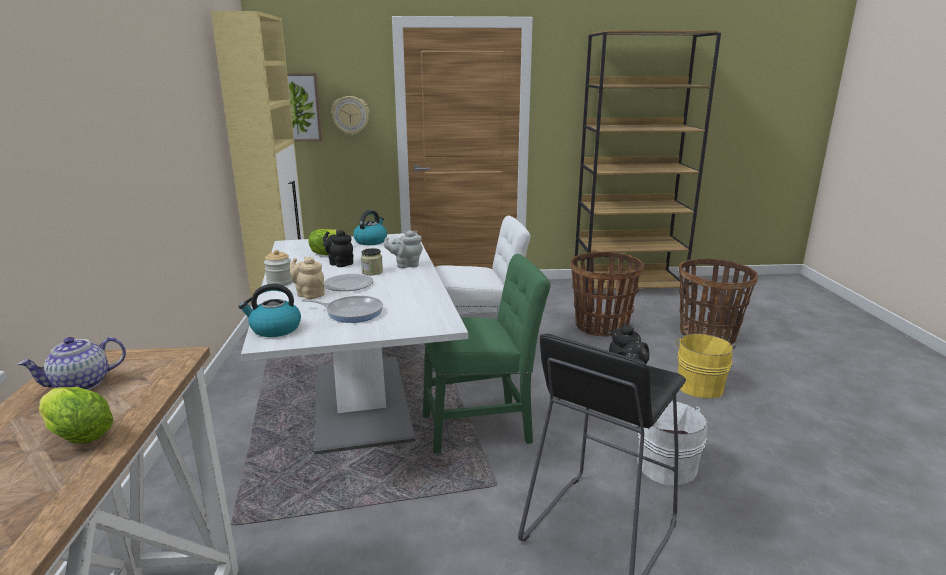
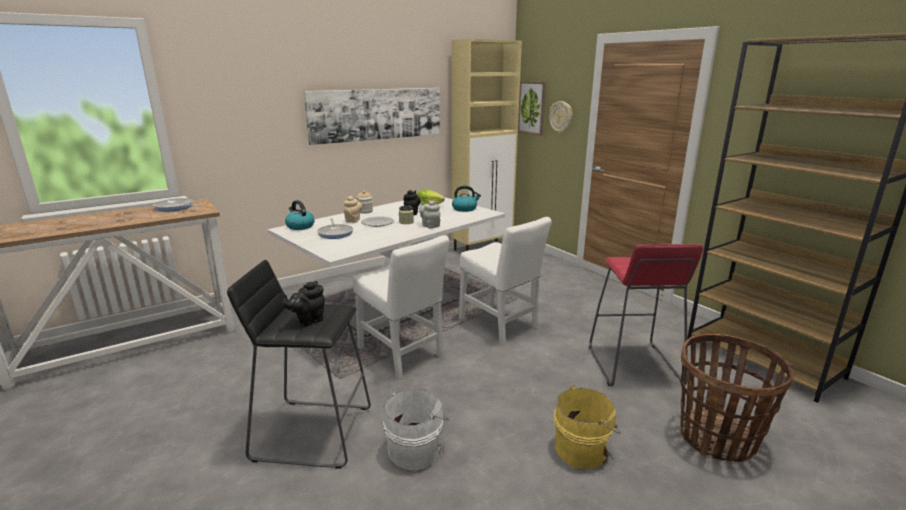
camera: 60 degrees right, 0 degrees up
teapot [17,337,126,390] -> frying pan [153,198,199,212]
lettuce [39,387,114,444] -> none
green chair [423,254,551,454] -> white chair [353,235,450,379]
basket [571,251,644,336] -> red stool [589,244,703,386]
none -> picture [304,88,440,145]

